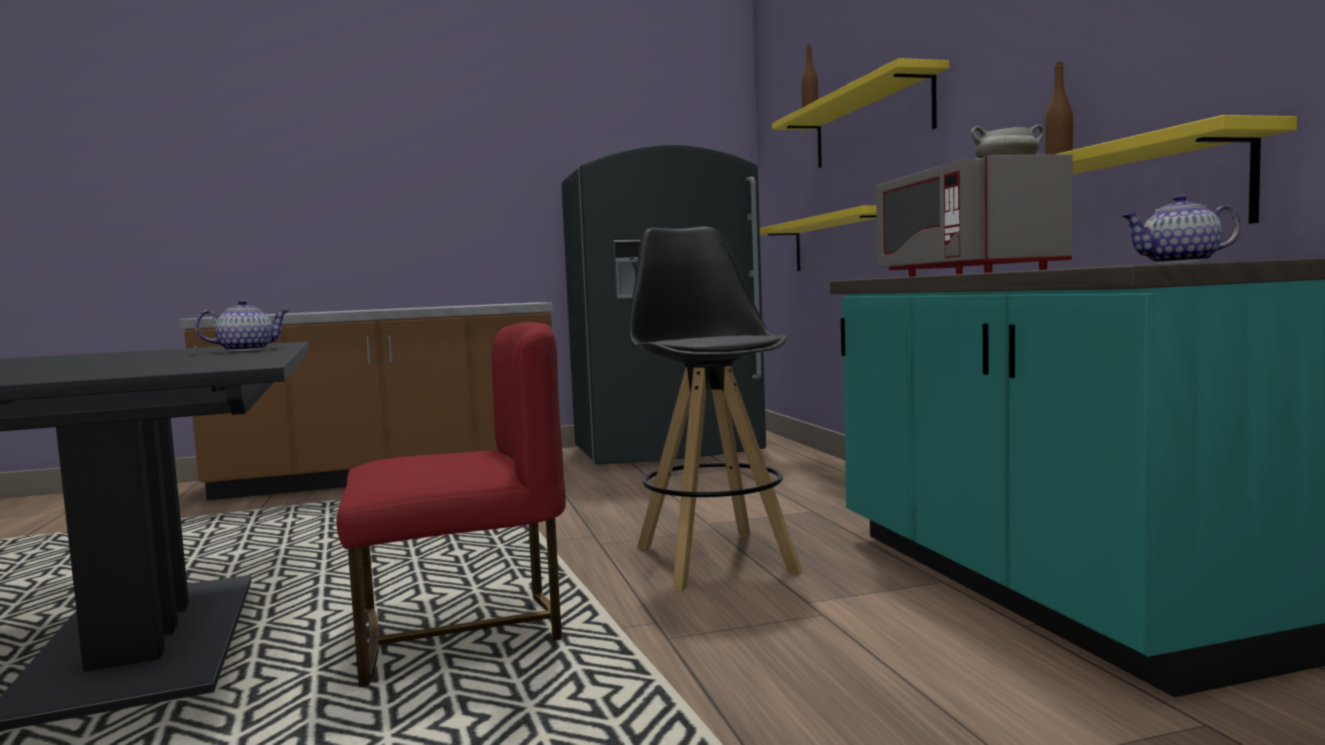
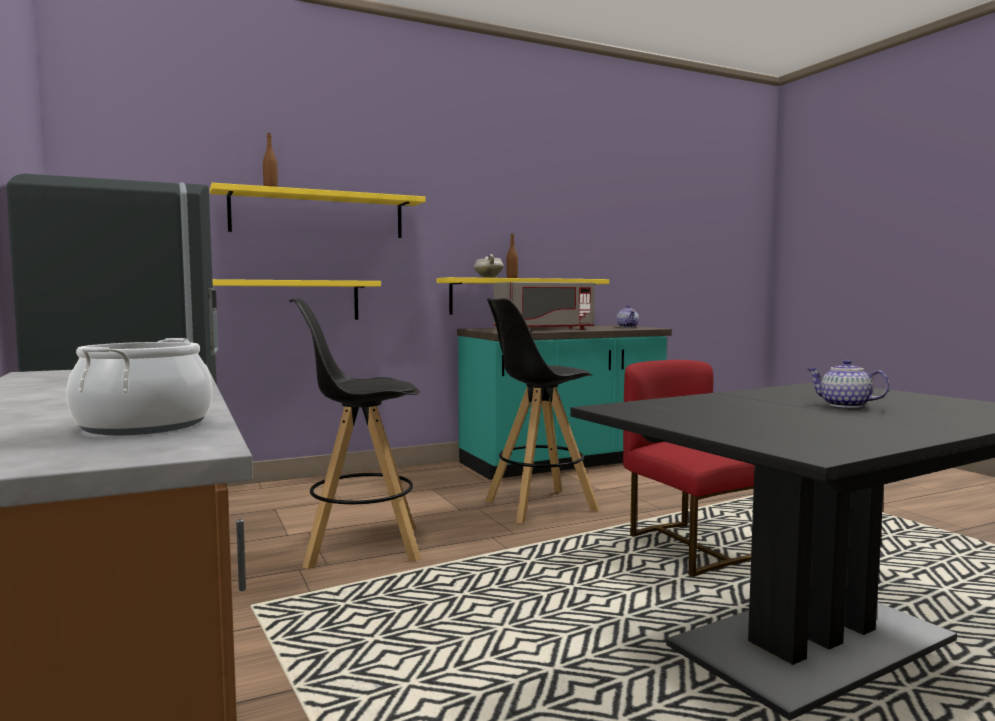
camera: 100 degrees left, 0 degrees up
teapot [195,299,289,351] -> teapot moved to [807,360,890,408]
none -> cooking pot [66,338,212,435]
none -> black stool [289,298,421,569]

